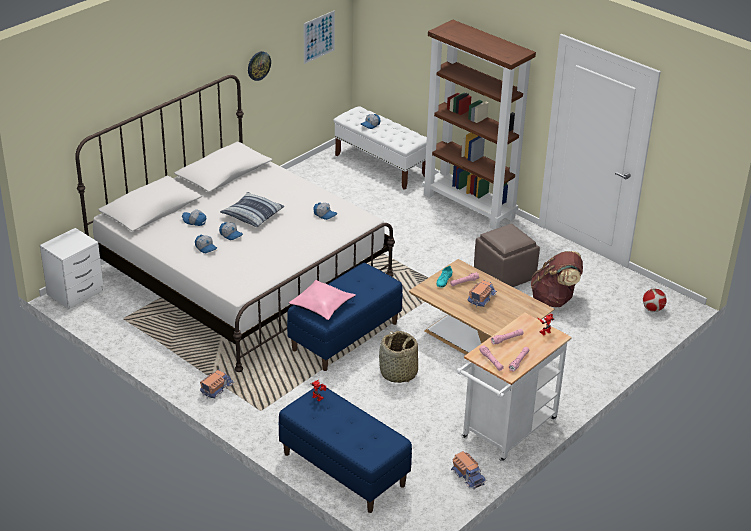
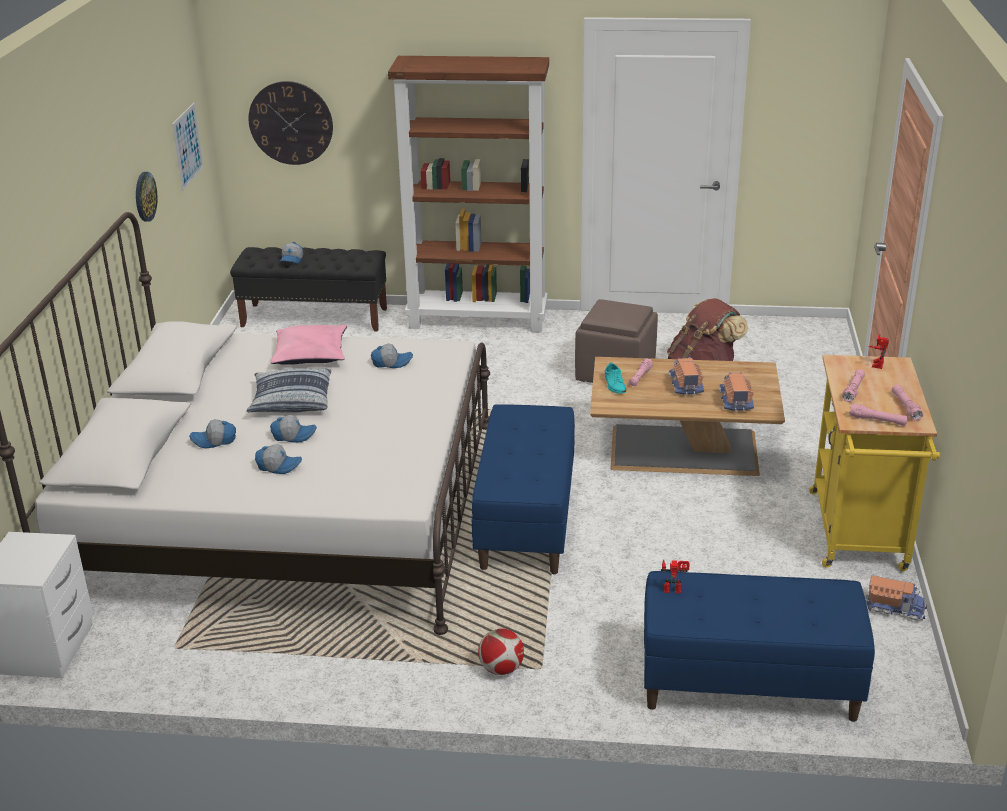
camera: 35 degrees left, 5 degrees down
toy truck [200,370,234,399] -> toy truck moved to [719,372,754,413]
pink pillow [289,280,356,320] -> pink pillow moved to [271,325,347,365]
white bench [333,106,427,190] -> black bench [230,247,387,332]
basket [379,331,418,383] -> none
white cart [457,313,572,462] -> yellow cart [809,355,940,571]
football [643,289,667,312] -> football moved to [478,628,524,675]
none -> wall clock [248,81,333,165]

